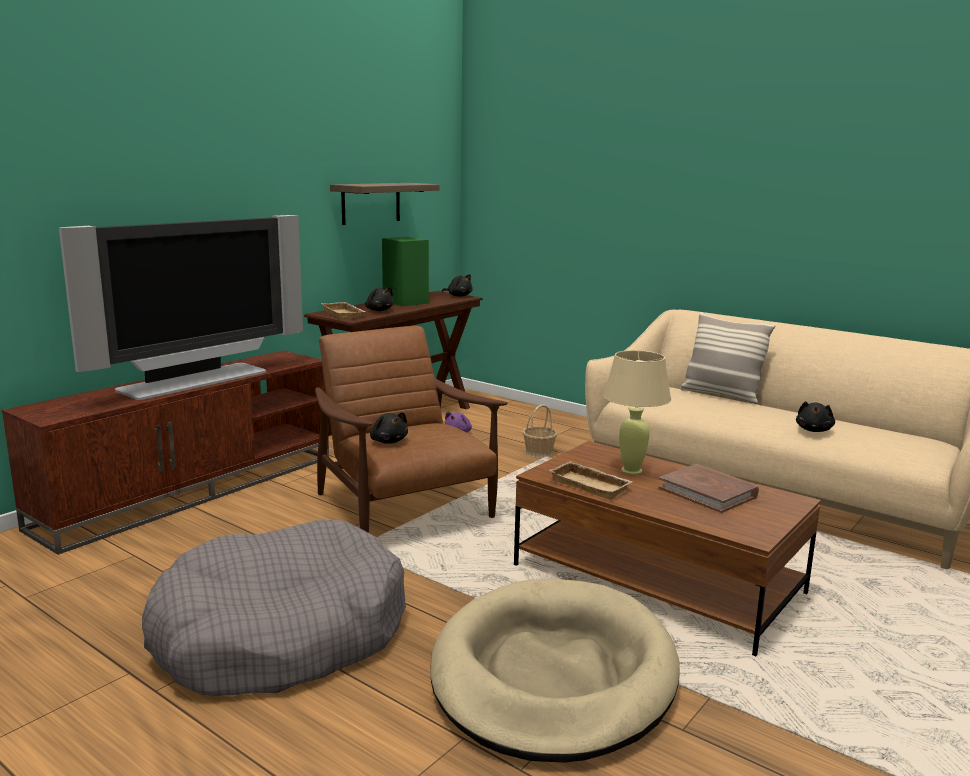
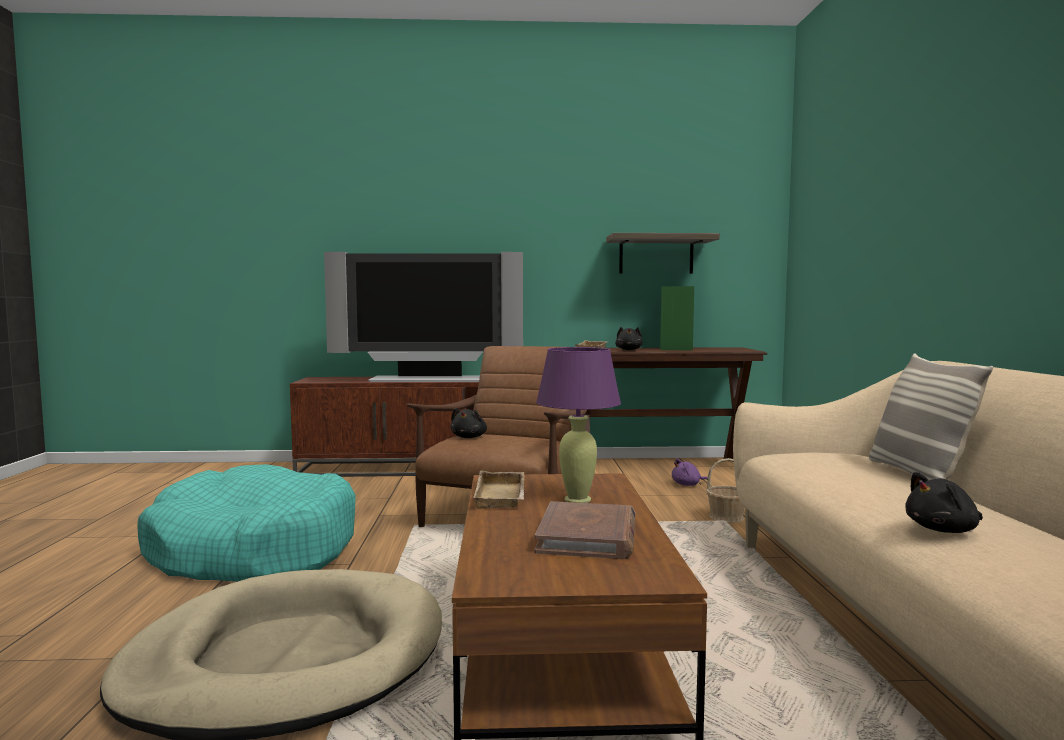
camera: 50 degrees right, 10 degrees down
grey dog bed [142,520,406,696] -> turquoise dog bed [137,464,356,582]
black plush toy [442,274,473,297] -> none
beige table lamp [603,350,671,475] -> purple table lamp [536,347,621,503]

